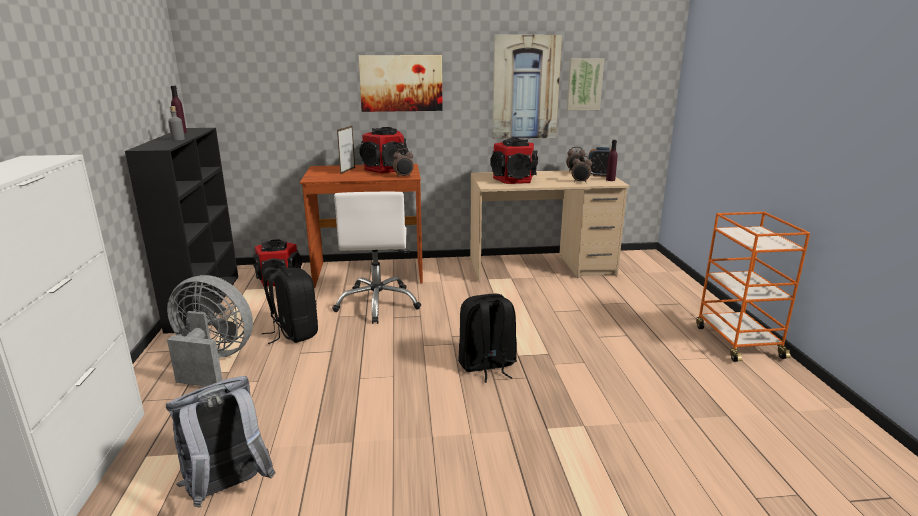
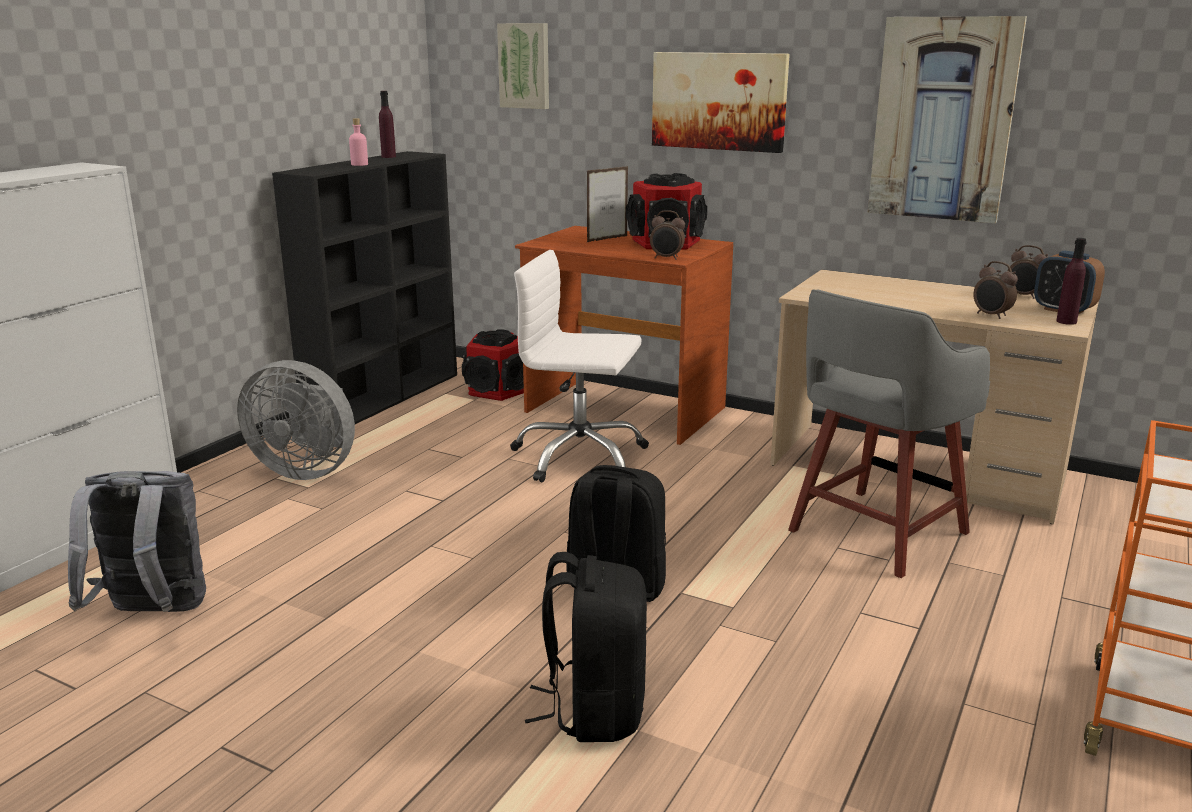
camera: 35 degrees right, 0 degrees up
grey fan [167,275,253,387] -> grey fan turned 150 degrees clockwise [237,360,355,480]
grey bottle [168,106,185,140] -> pink bottle [349,118,368,166]
black backpack [262,266,318,344] -> black backpack moved to [525,552,647,742]
white office chair [332,192,421,324] -> white office chair turned 75 degrees clockwise [510,250,649,482]
speaker [490,138,538,184] -> none
picture [567,58,604,110] -> picture moved to [497,23,549,109]
none -> grey stool [788,289,990,578]

